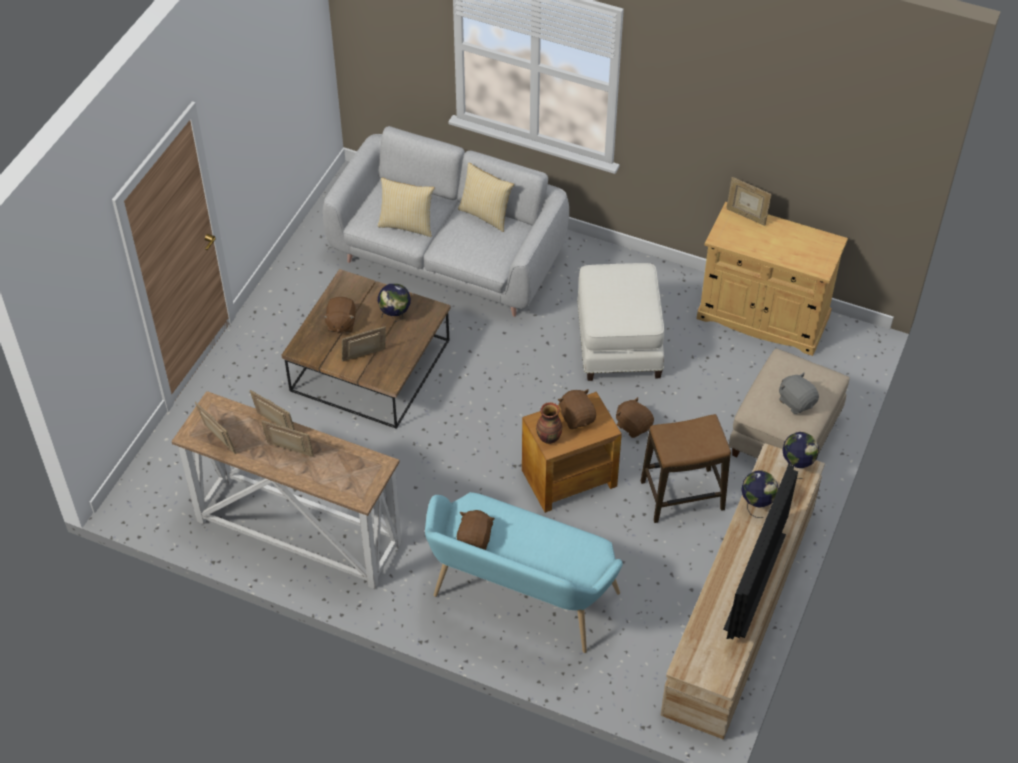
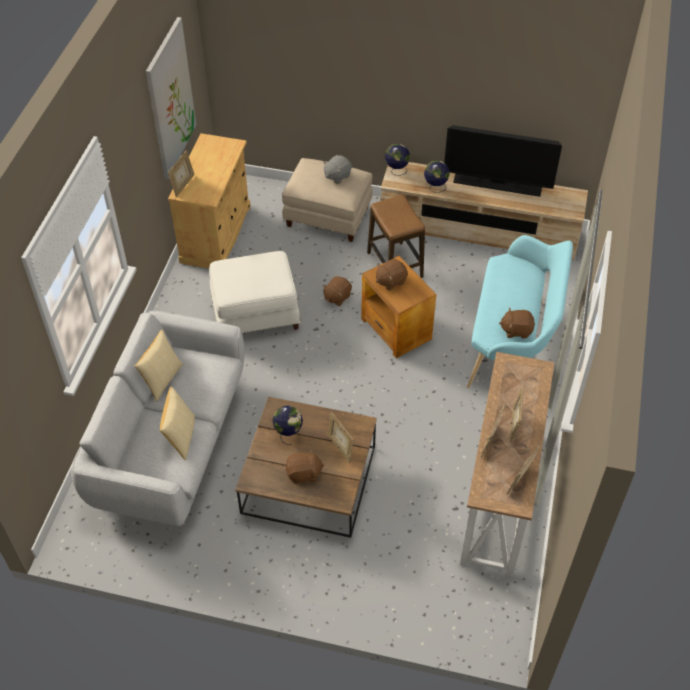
camera: 100 degrees left, 0 degrees up
vase [536,402,562,444] -> none
none -> picture [146,17,196,179]

